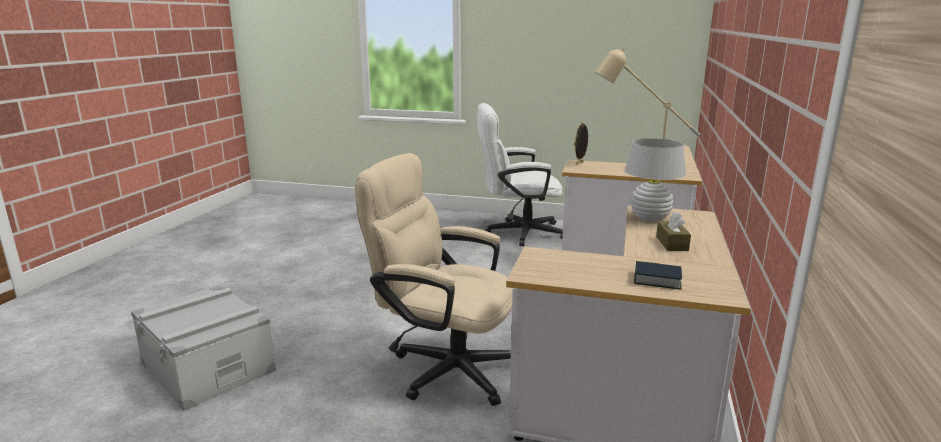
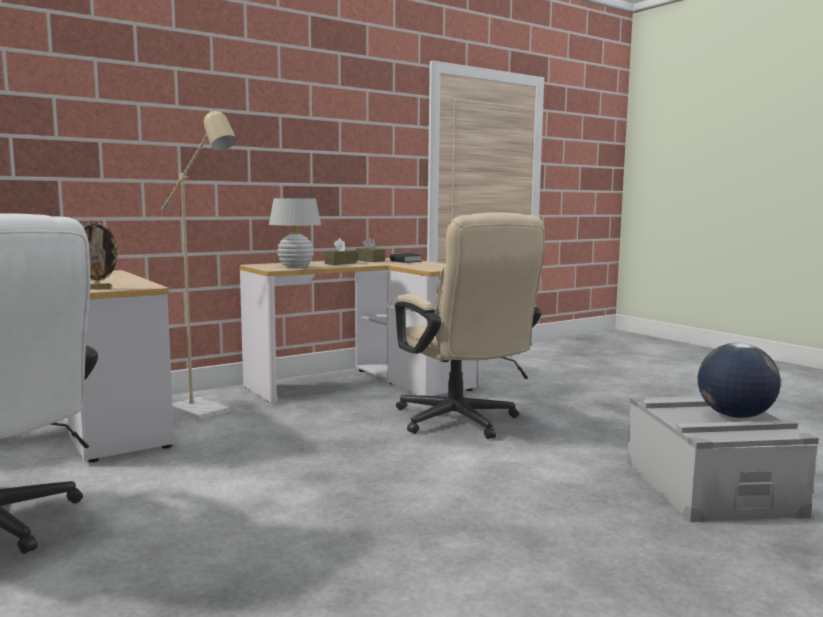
camera: 140 degrees left, 10 degrees down
none -> brown tissue box [356,237,385,262]
none -> globe [698,343,781,418]

